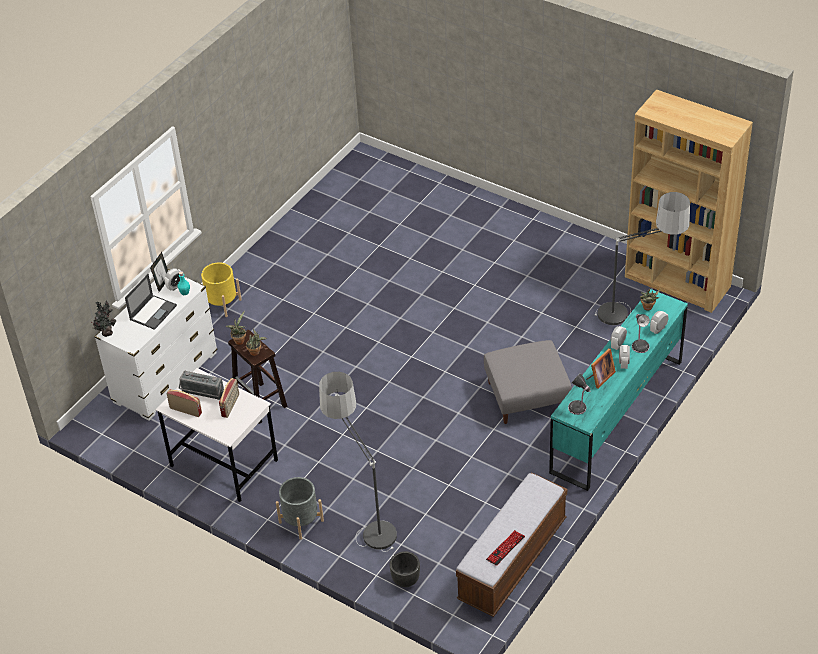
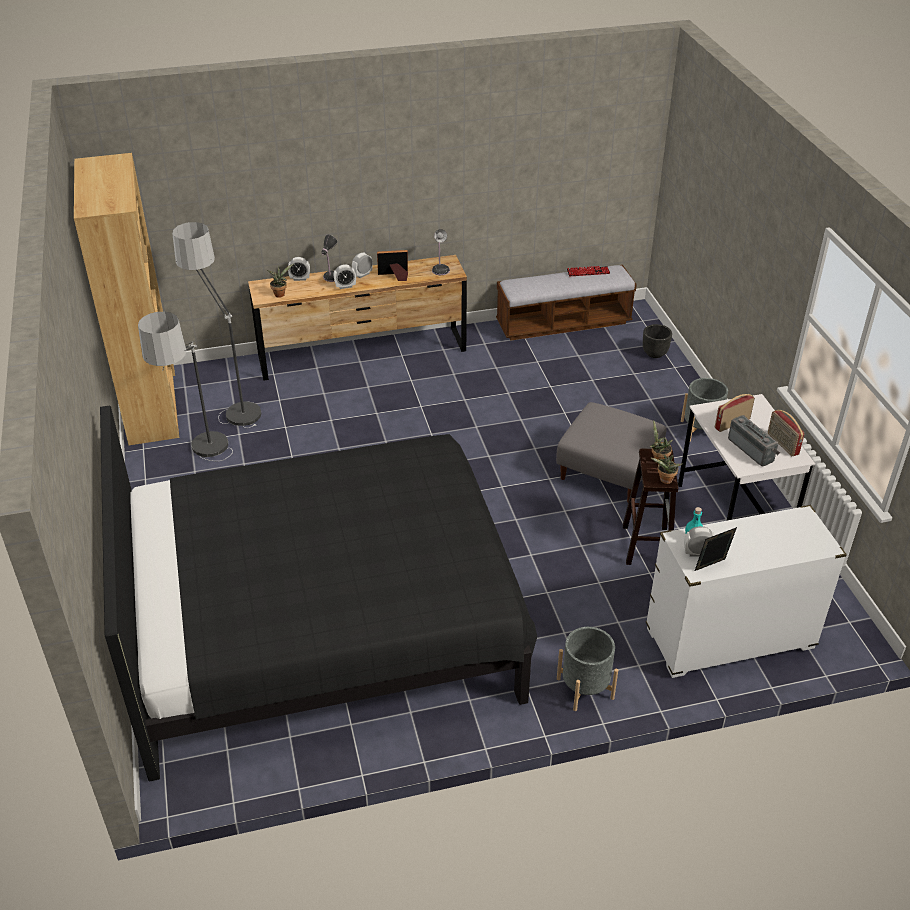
camera: 140 degrees left, 5 degrees down
potted plant [91,300,116,337] -> none
laptop [125,274,177,330] -> none
yellow planter [201,262,242,317] -> grey planter [557,627,618,711]
floor lamp [319,372,397,552] -> floor lamp moved to [138,312,233,461]
grey ottoman [484,340,571,424] -> grey ottoman moved to [556,402,667,502]
turquoise dresser [549,289,688,491] -> brown dresser [248,255,467,381]
none -> black bed [100,405,537,782]

